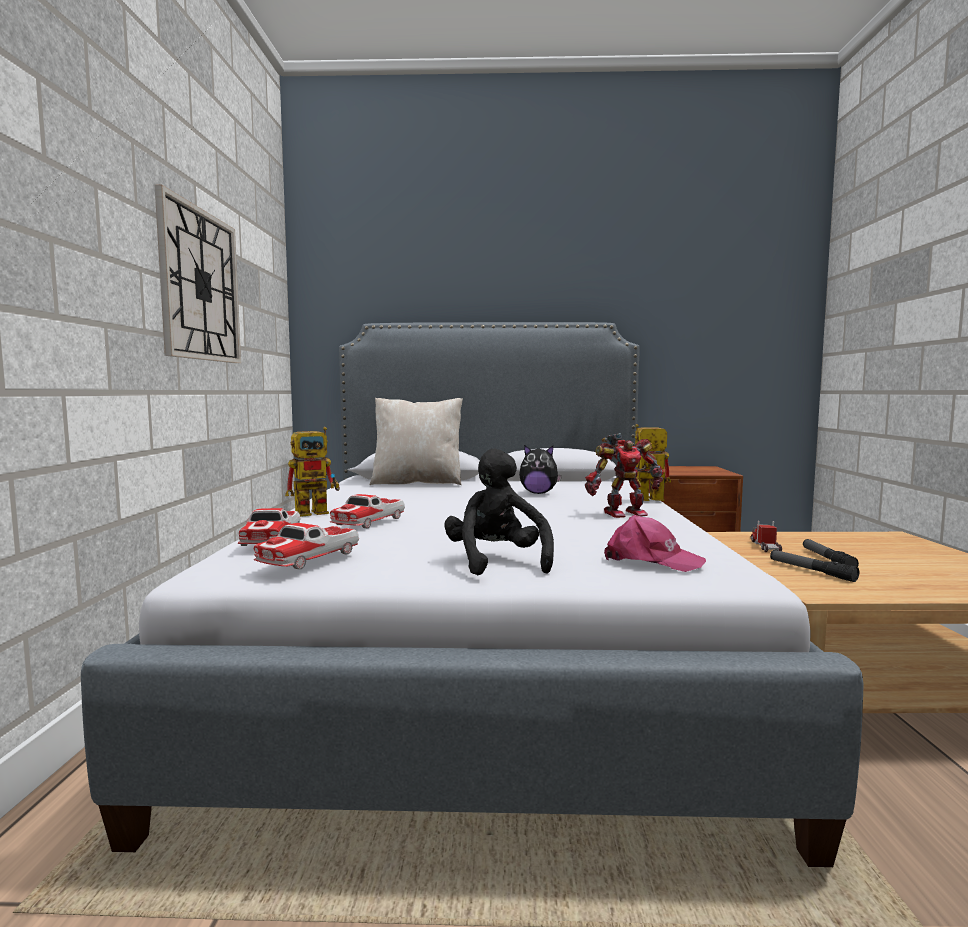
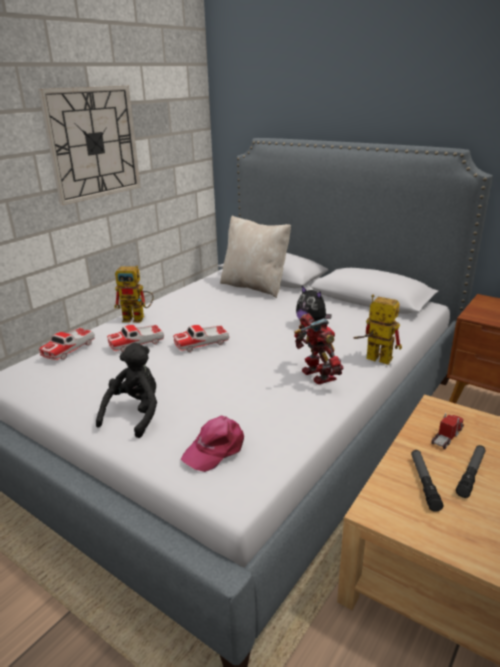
camera: 35 degrees right, 20 degrees up
toy car [254,523,359,569] -> toy car moved to [173,325,229,352]
toy robot [585,433,664,518] -> toy robot turned 135 degrees counterclockwise [294,313,344,384]
pink cap [604,515,706,572] -> pink cap turned 75 degrees clockwise [181,416,244,472]

